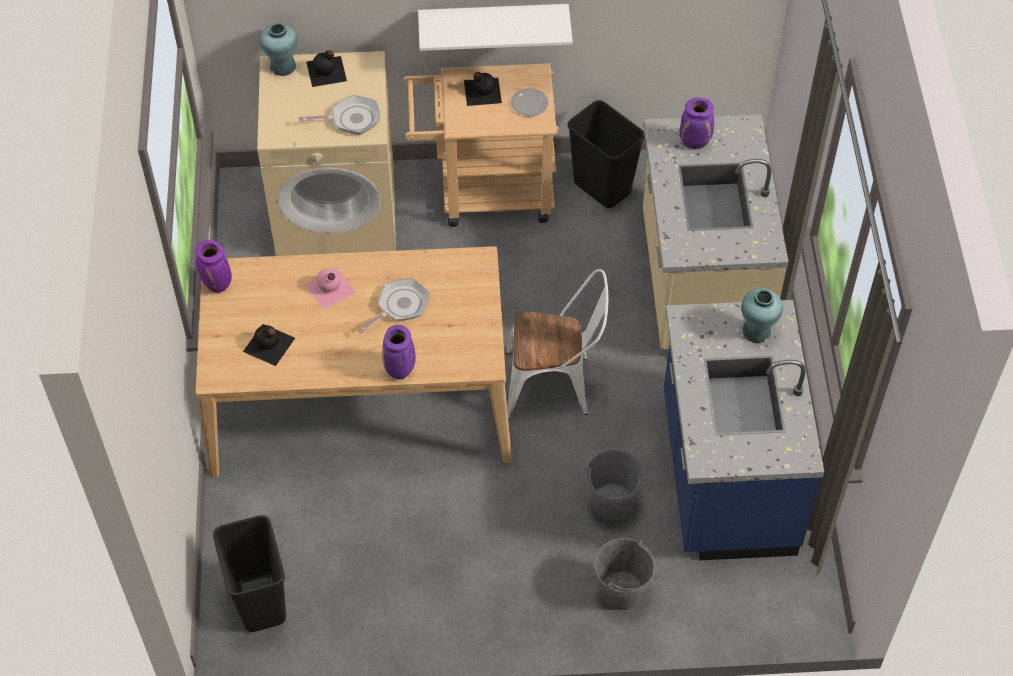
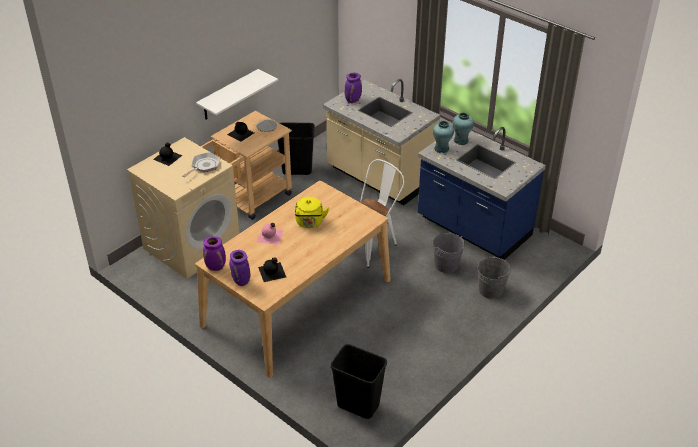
camera: 45 degrees left, 15 degrees down
turquoise vase [260,23,298,76] -> turquoise vase moved to [433,121,454,153]
frying pan [357,278,430,333] -> yellow kettle [295,197,329,228]
purple vase [382,325,416,379] -> purple vase moved to [229,250,251,286]

